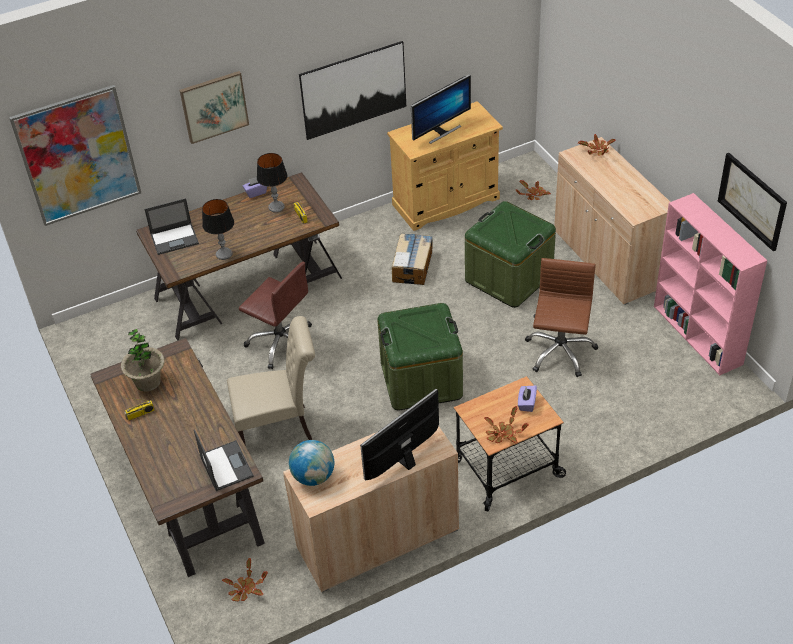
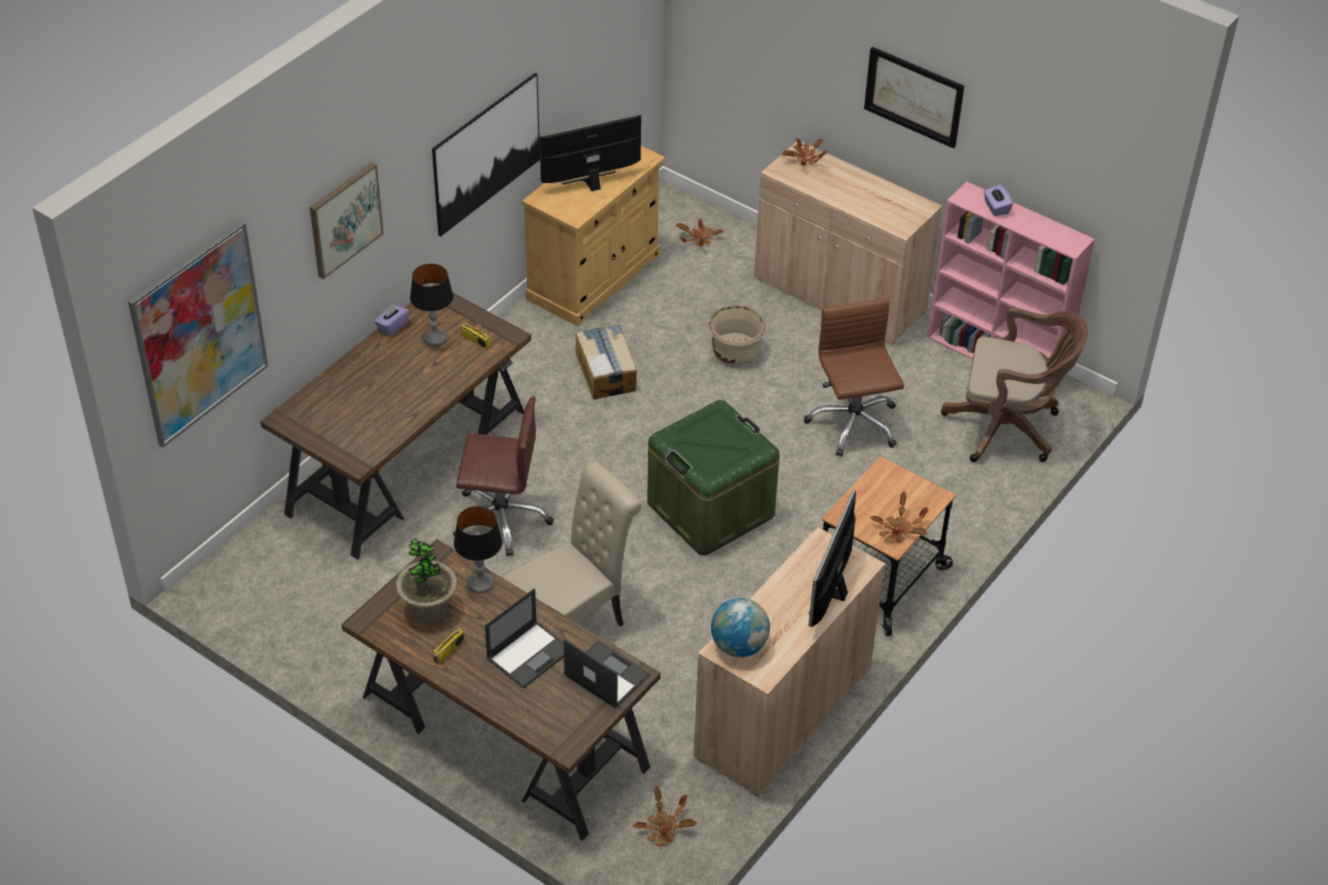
camera: 30 degrees left, 0 degrees up
laptop [144,198,199,255] -> laptop moved to [485,588,564,689]
table lamp [202,199,234,260] -> table lamp moved to [454,506,503,593]
monitor [411,74,471,144] -> monitor turned 135 degrees counterclockwise [539,114,641,191]
green storage box [465,201,556,308] -> beige planter [708,305,766,365]
purple tissue box [518,385,537,412] -> purple tissue box moved to [984,184,1013,216]
picture [718,153,787,251] -> picture moved to [864,47,964,149]
none -> brown office chair [941,307,1088,462]

